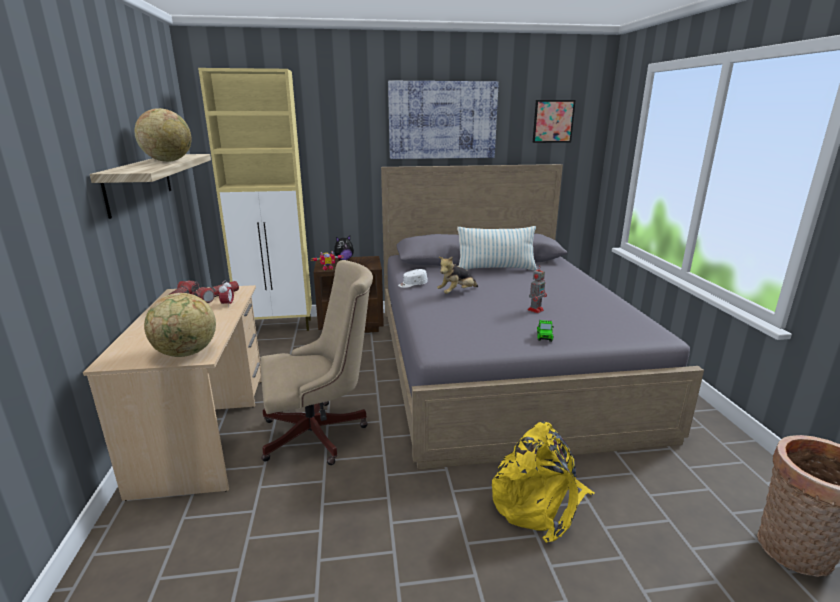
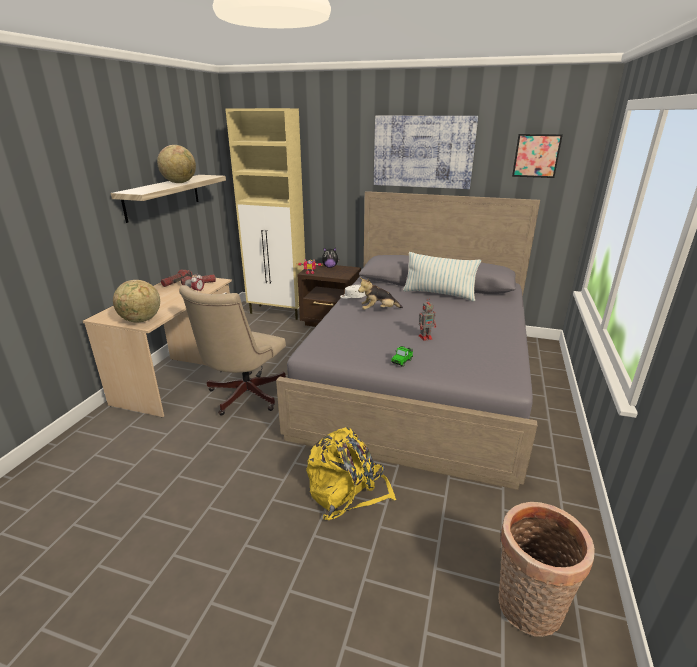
camera: 25 degrees right, 5 degrees up
beige office chair [260,260,373,465] -> beige office chair turned 105 degrees clockwise [179,285,286,415]

